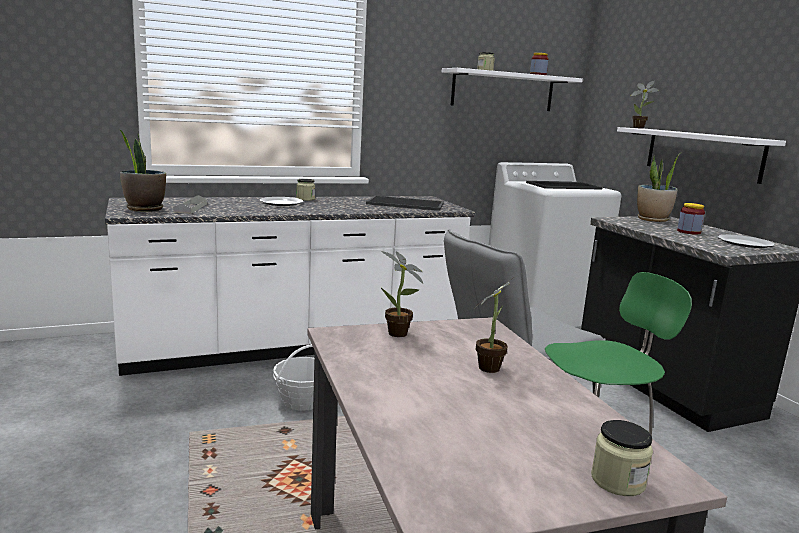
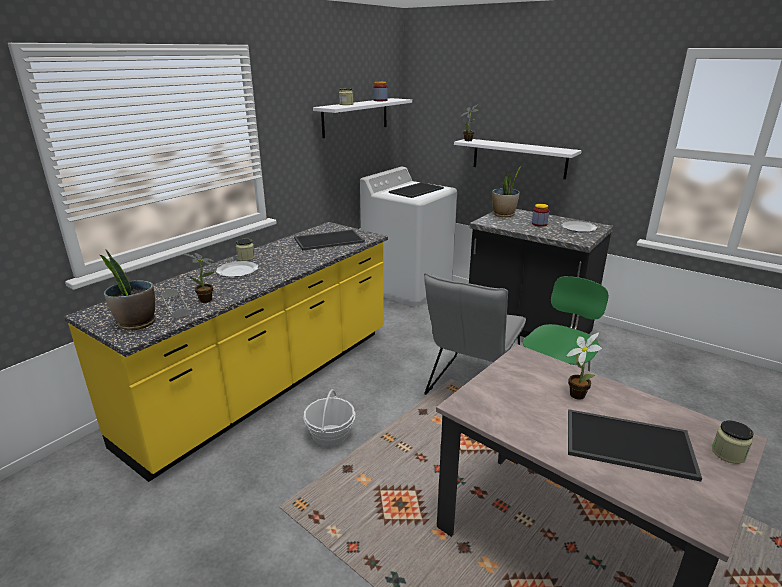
camera: 30 degrees left, 10 degrees up
white counter [105,196,475,376] -> yellow counter [64,222,388,482]
potted plant [380,251,423,337] -> potted plant moved to [184,253,215,303]
none -> tray [568,409,702,482]

